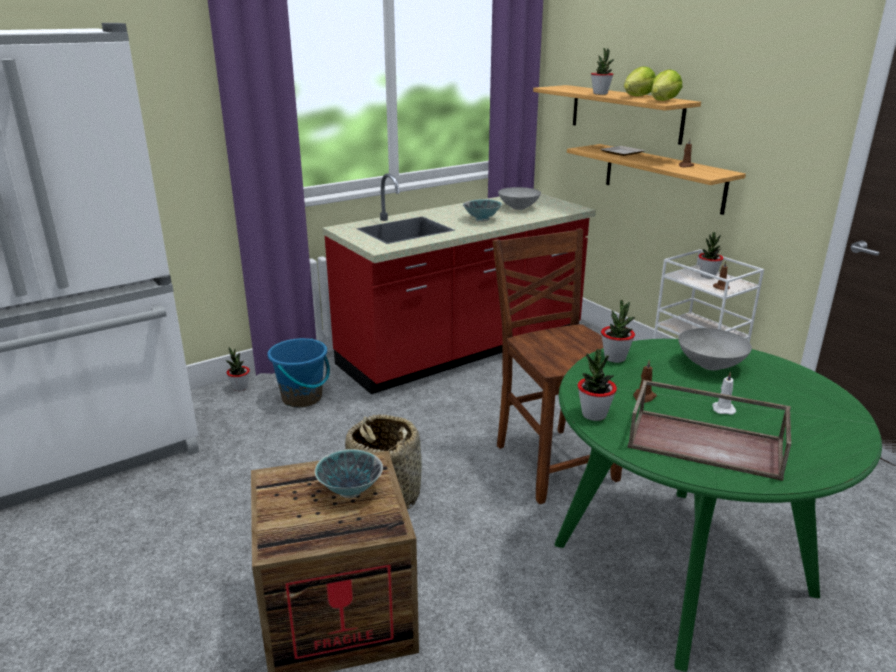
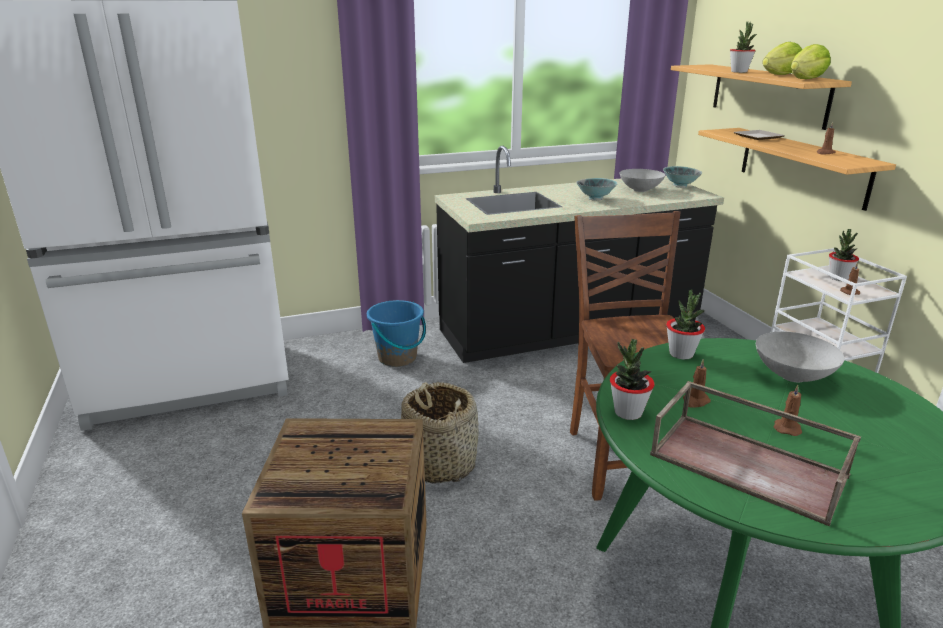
camera: 15 degrees right, 0 degrees up
potted plant [226,347,250,391] -> none
bowl [315,449,383,498] -> bowl moved to [663,166,702,188]
red counter [322,173,596,394] -> black counter [435,146,724,363]
white candle [712,371,736,415] -> brown candle [774,385,802,436]

